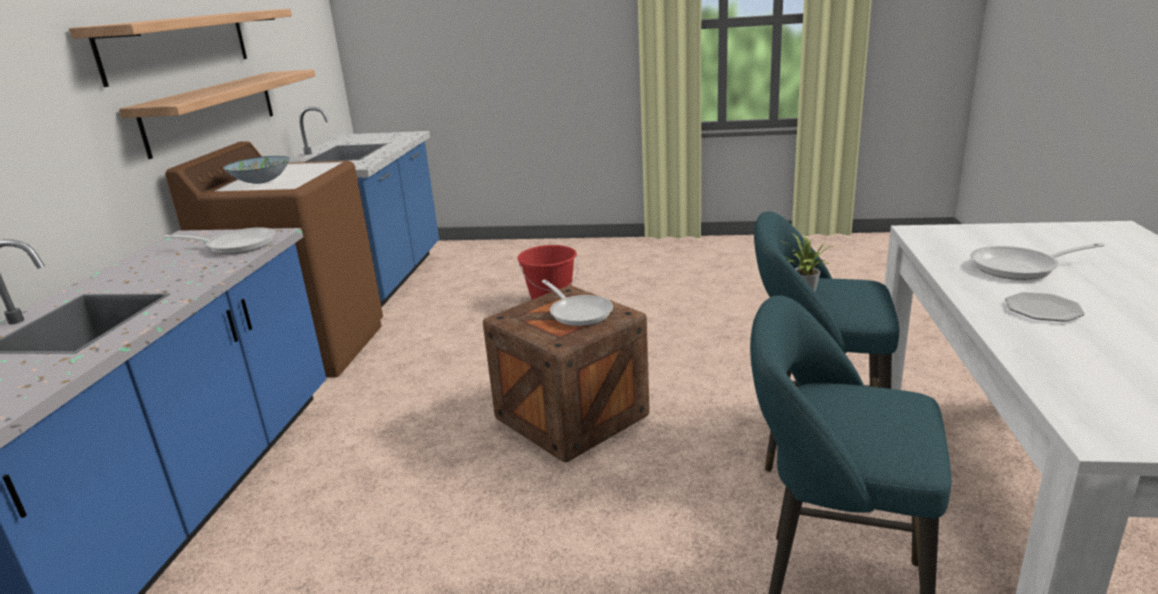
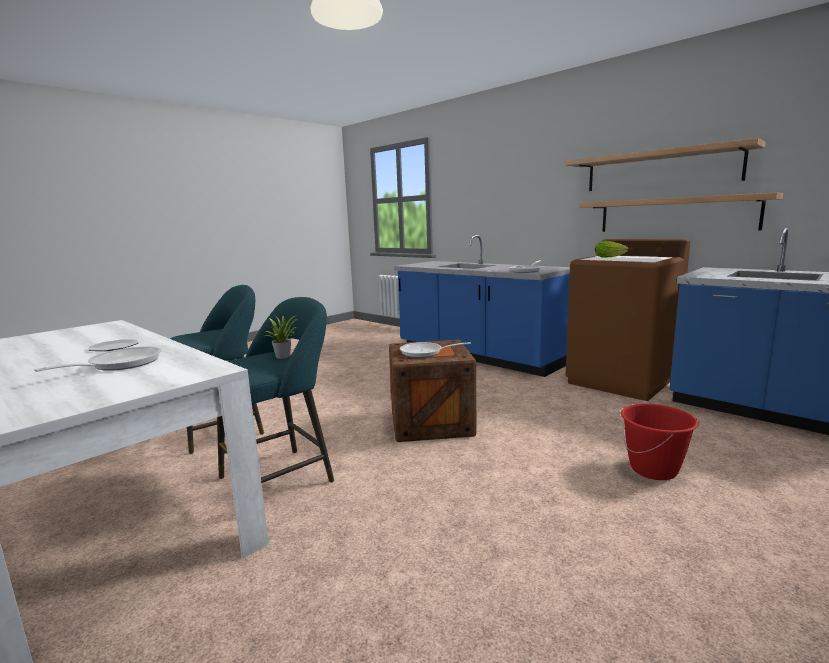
camera: 125 degrees right, 10 degrees down
bowl [223,156,290,184] -> lettuce [595,241,629,258]

